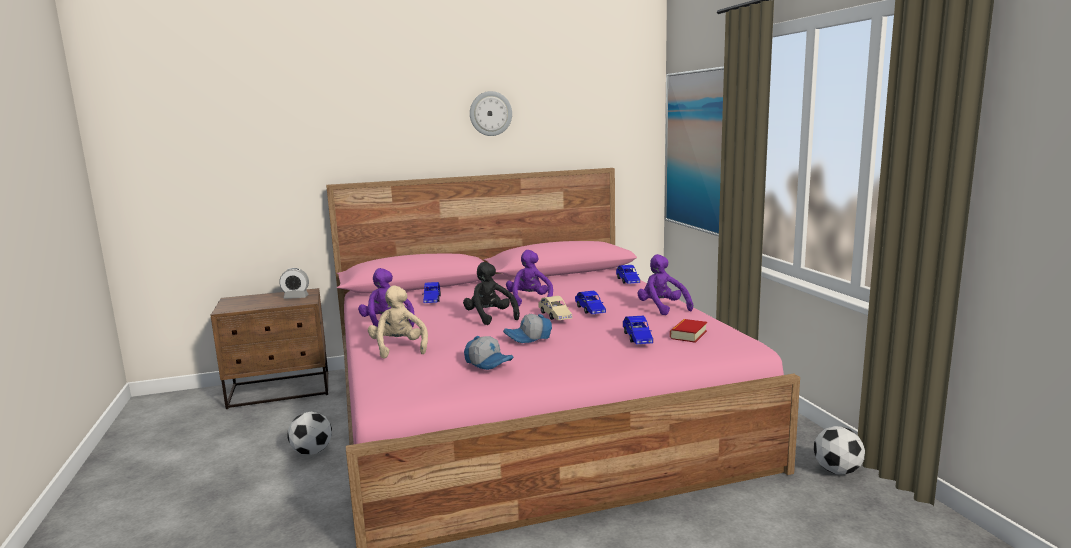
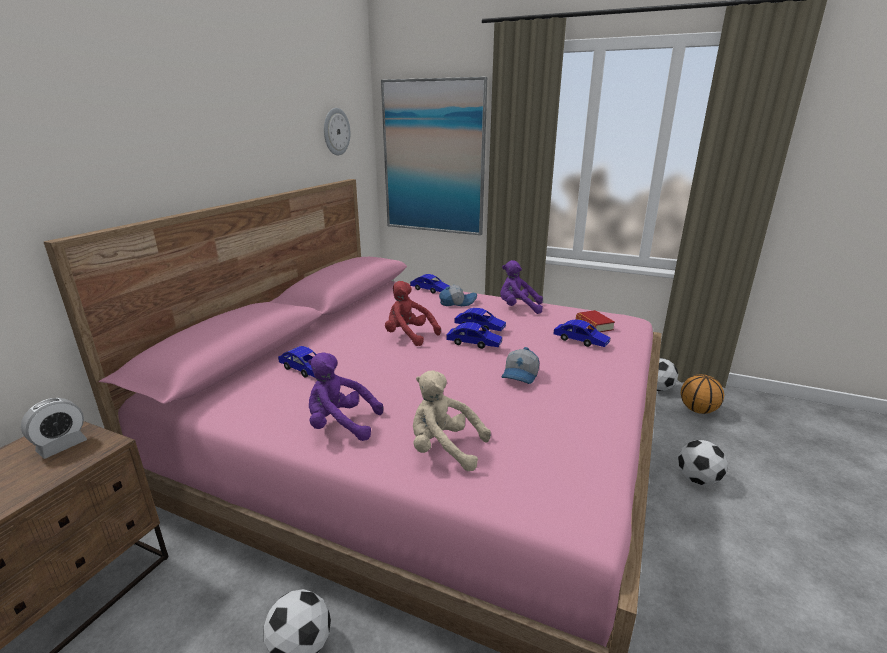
camera: 50 degrees left, 10 degrees up
black plush toy [463,262,520,325] -> none
cap [464,336,513,370] -> cap moved to [439,285,477,306]
wall clock [470,91,512,136] -> wall clock moved to [324,108,350,155]
purple plush toy [506,250,553,306] -> red plush toy [385,281,441,346]
beige toy car [538,296,572,320] -> blue toy car [447,322,502,349]
none -> football [678,440,728,485]
none -> basketball [681,374,724,414]

